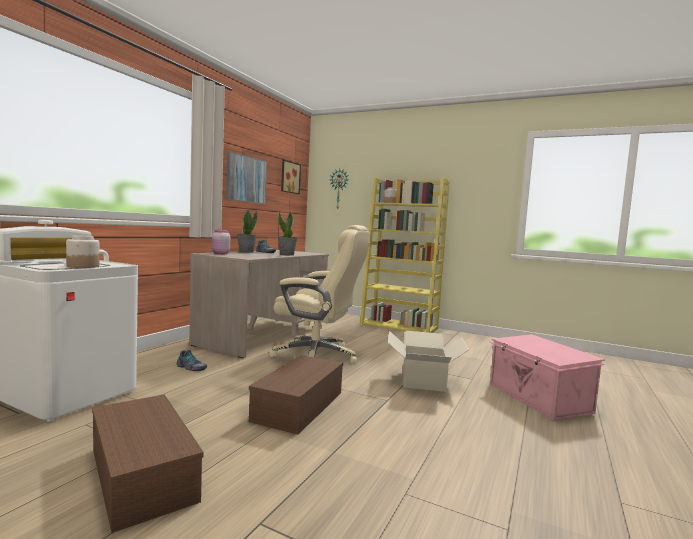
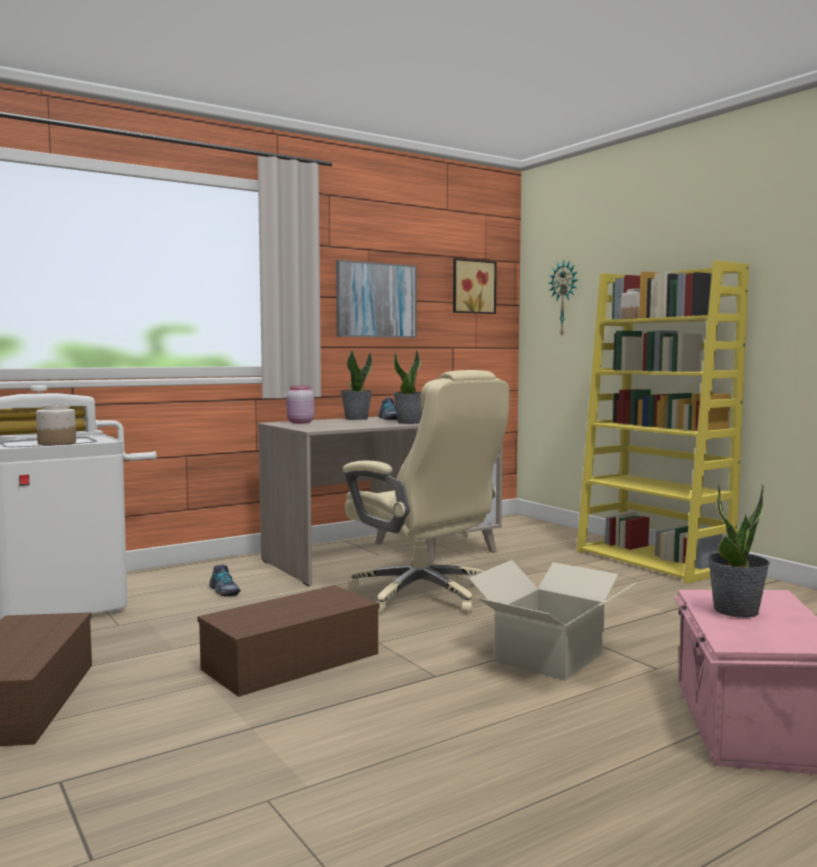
camera: 30 degrees right, 0 degrees up
none -> potted plant [707,484,770,618]

